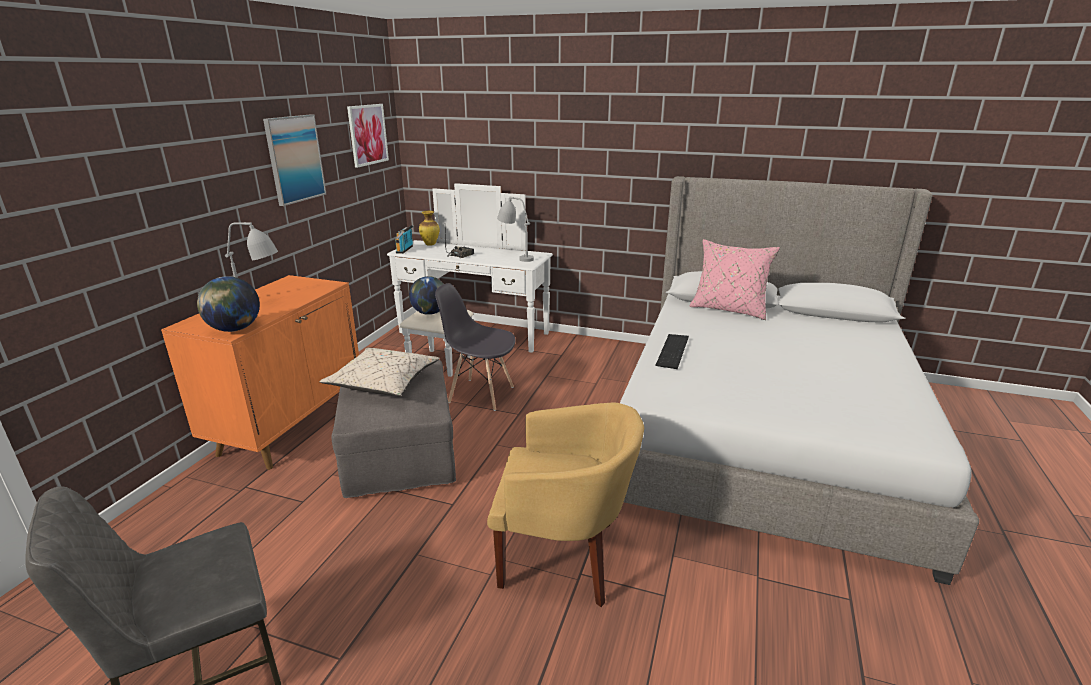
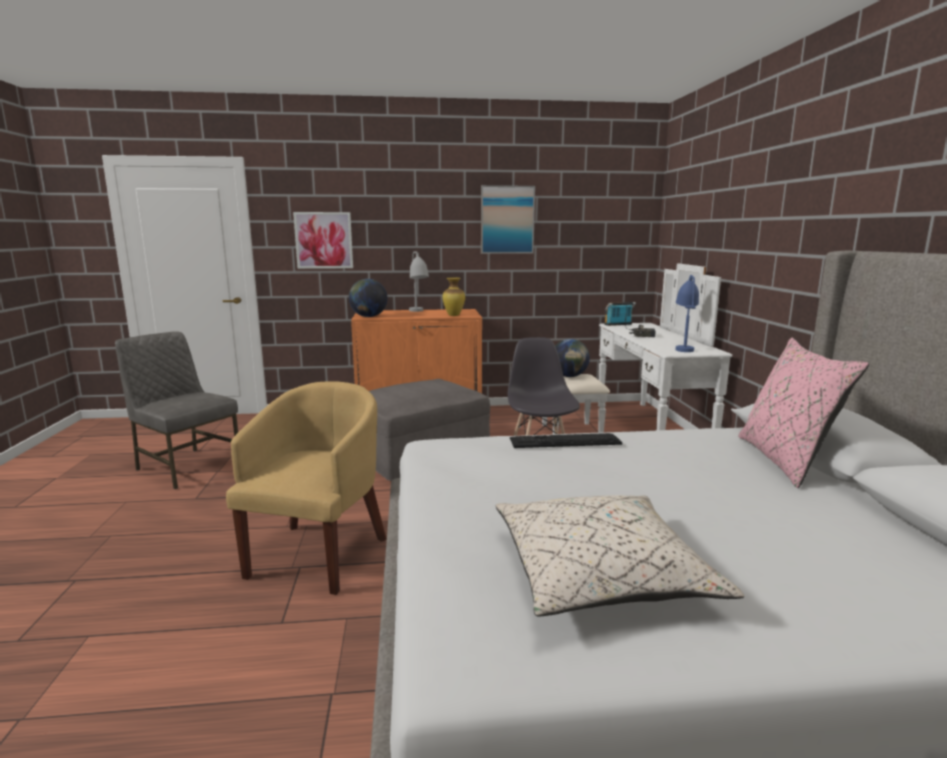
camera: 65 degrees right, 10 degrees down
beige pillow [319,348,440,396] -> beige pillow moved to [496,495,745,617]
picture [347,104,389,168] -> picture moved to [293,212,353,269]
vase [419,211,439,246] -> vase moved to [442,277,465,316]
yellow armchair [487,403,644,607] -> yellow armchair turned 150 degrees counterclockwise [226,381,387,595]
grey table lamp [497,197,534,262] -> blue table lamp [676,275,699,352]

